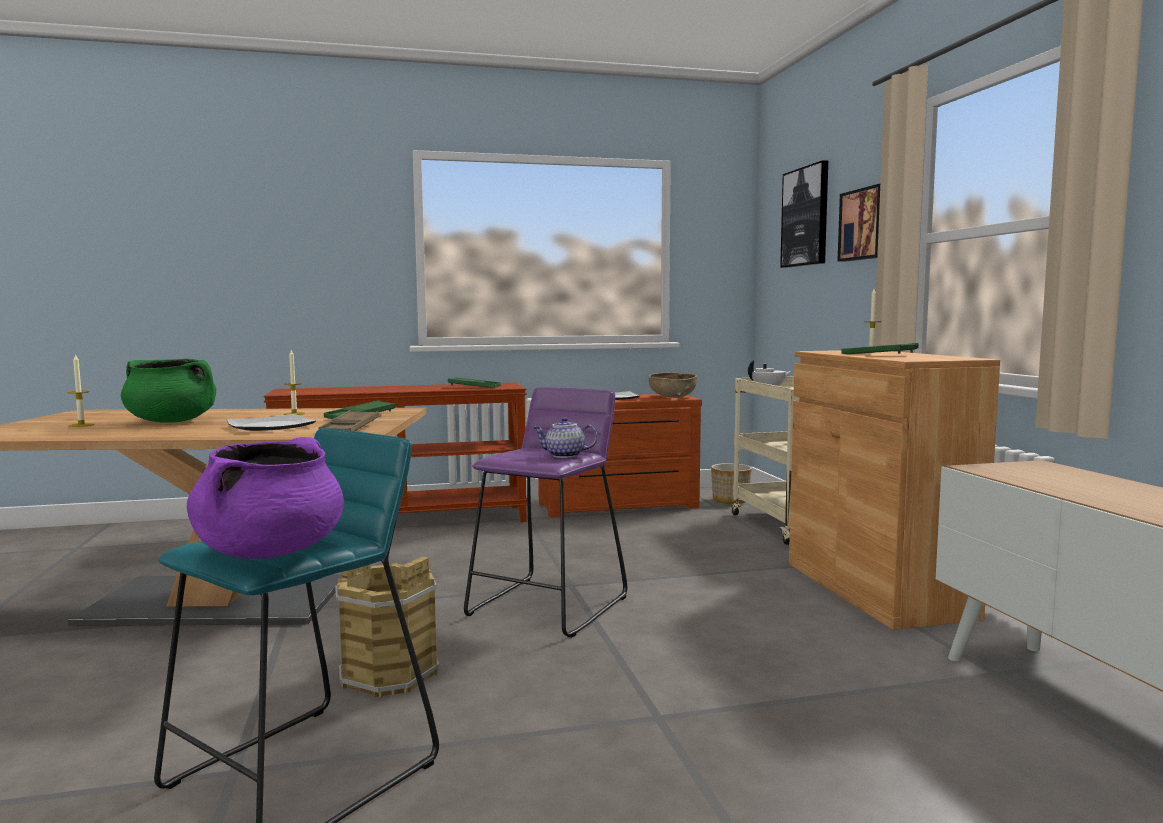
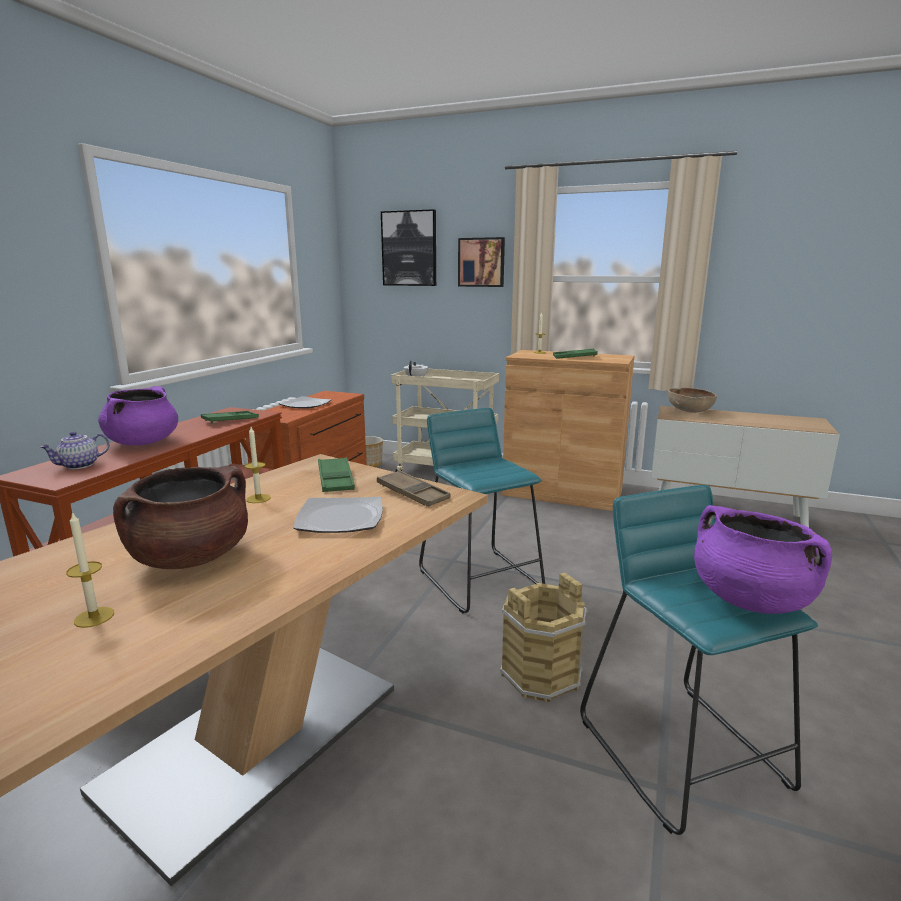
camera: 55 degrees left, 10 degrees up
green cooking pot [121,359,216,423] -> brown cooking pot [113,466,248,569]
purple stool [464,387,627,638] -> turquoise stool [419,408,545,613]
teapot [533,417,597,458] -> teapot moved to [40,432,110,469]
brown bowl [649,372,697,398] -> brown bowl moved to [668,388,717,413]
none -> purple cooking pot [98,386,178,446]

